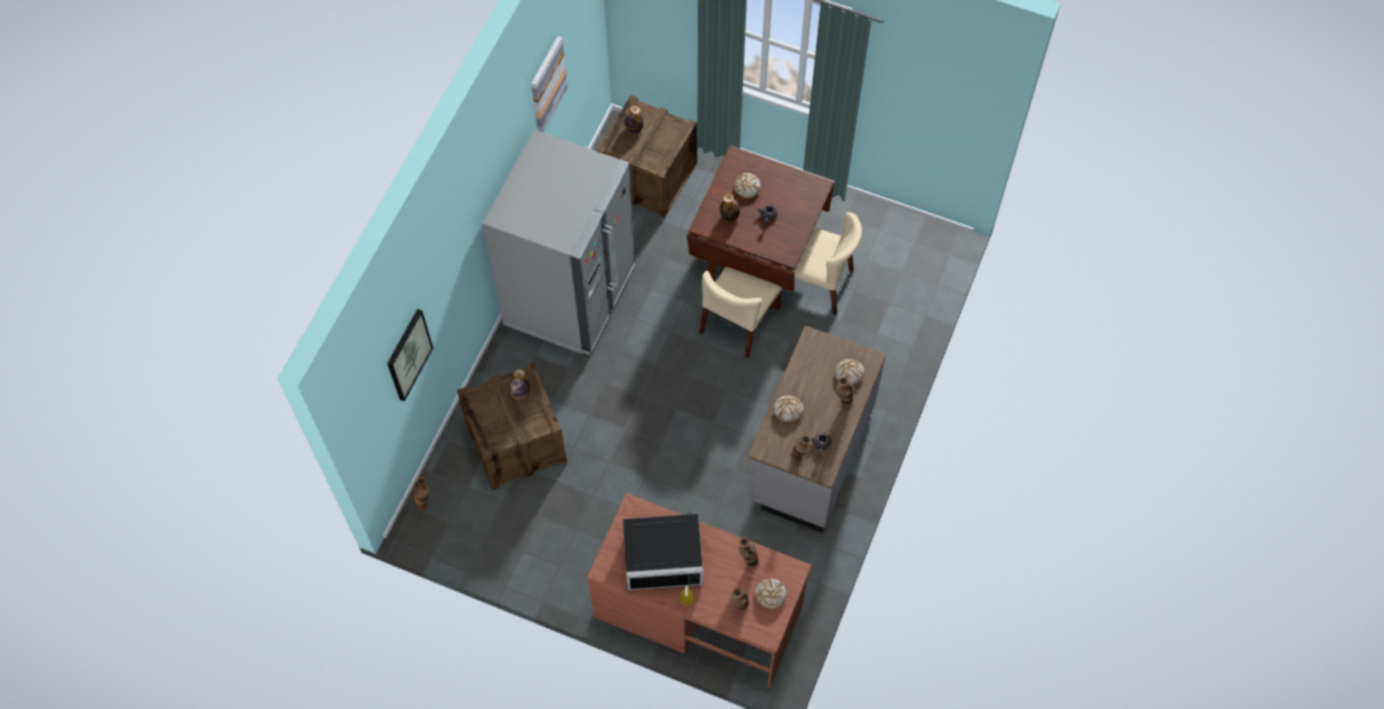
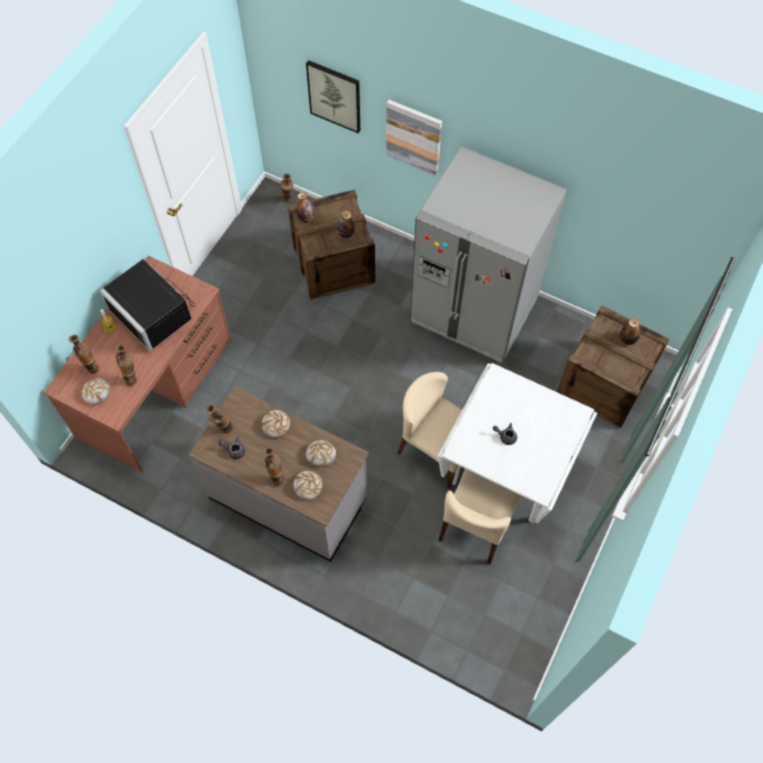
camera: 95 degrees right, 0 degrees up
picture [531,36,568,132] -> picture moved to [386,100,442,176]
black microwave [623,511,703,590] -> black microwave turned 45 degrees counterclockwise [100,259,196,351]
brown dining table [687,146,835,308] -> white dining table [438,363,597,523]
bottle [720,193,740,222] -> bottle moved to [297,192,315,223]
bread [734,173,761,198] -> bread moved to [306,440,336,467]

